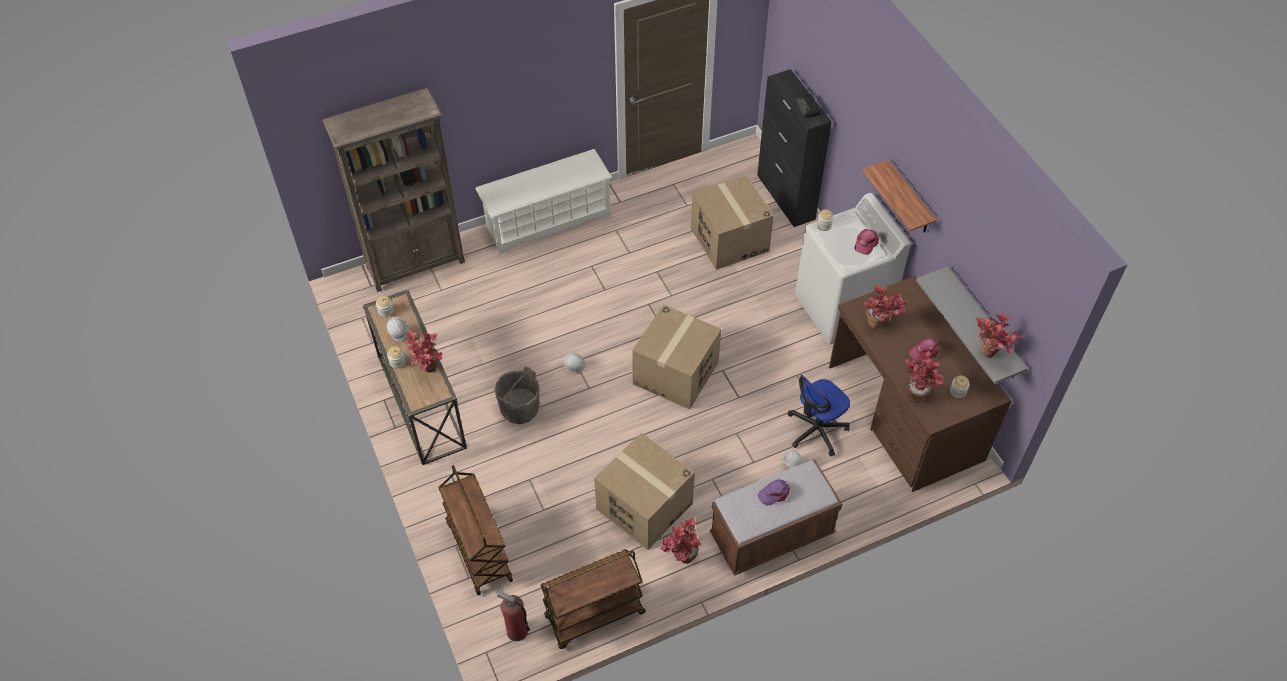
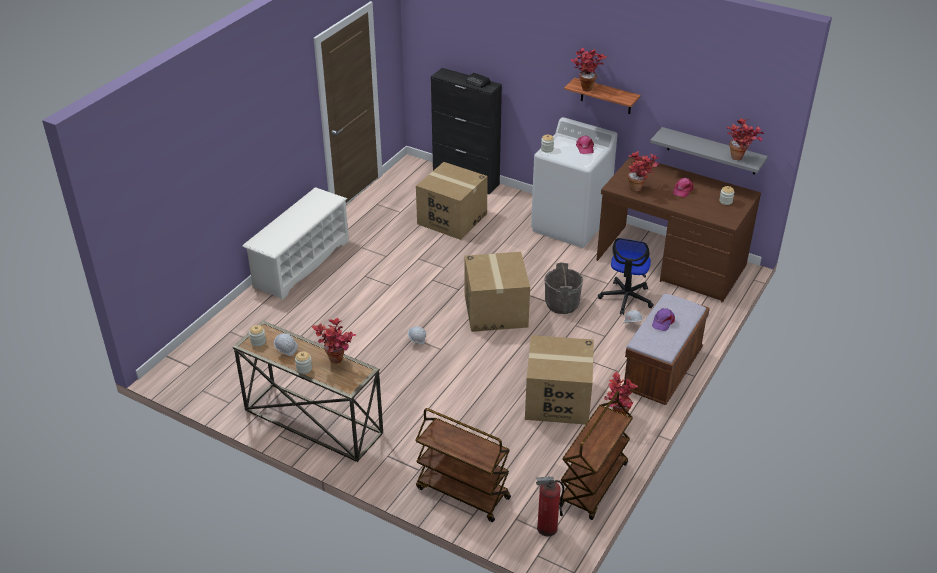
camera: 35 degrees left, 15 degrees down
brown bookcase [323,88,465,292] -> none
grey bucket [494,366,540,424] -> grey bucket moved to [545,262,583,314]
potted plant [905,351,943,403] -> potted plant moved to [571,48,607,91]

